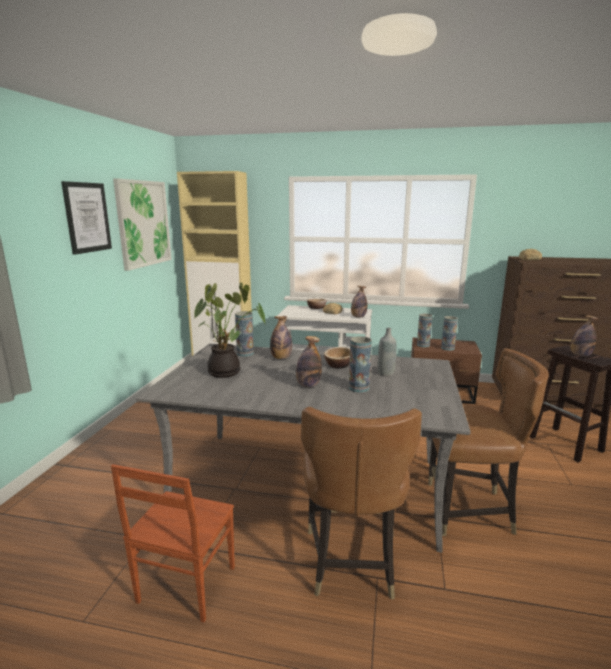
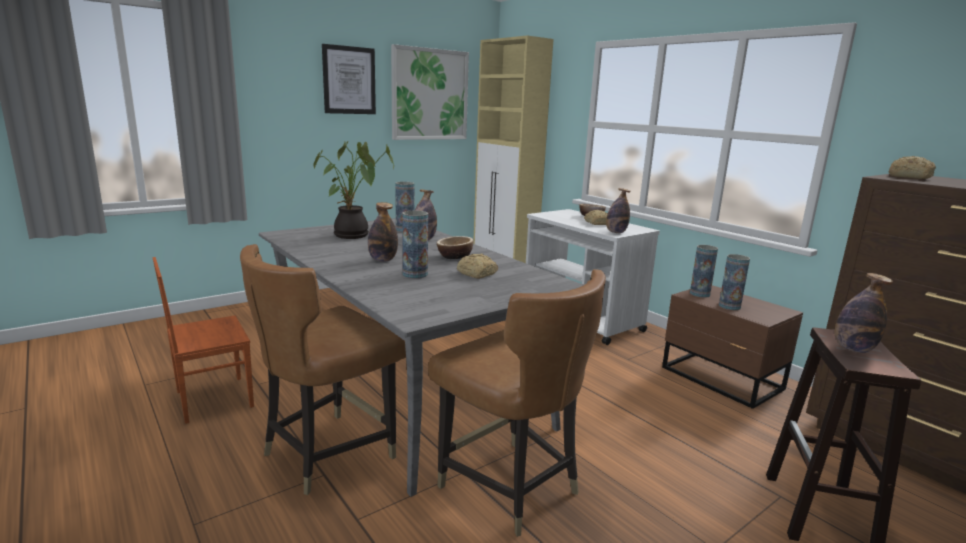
camera: 40 degrees right, 0 degrees up
grey bottle [378,328,397,377] -> bread [457,254,498,279]

